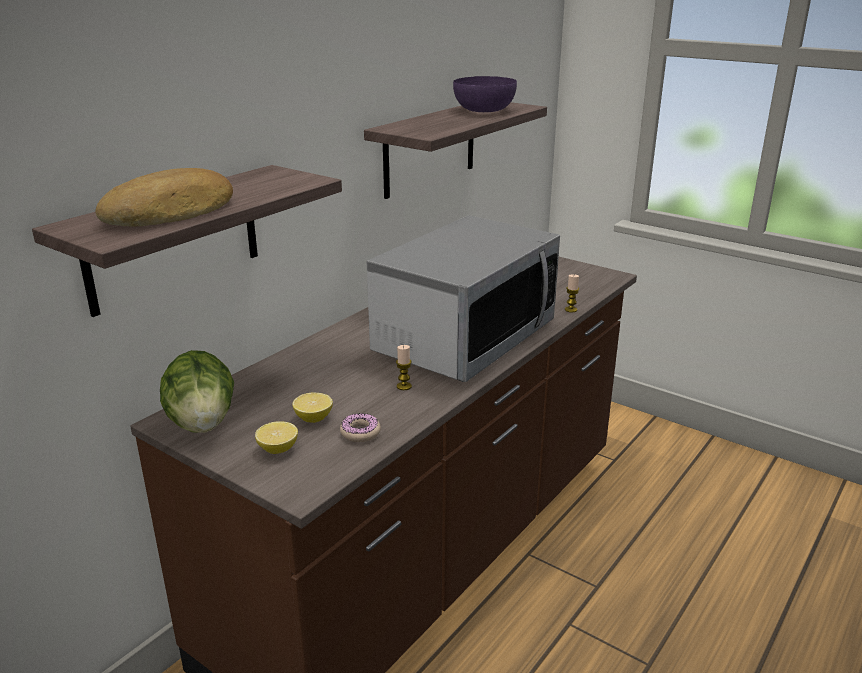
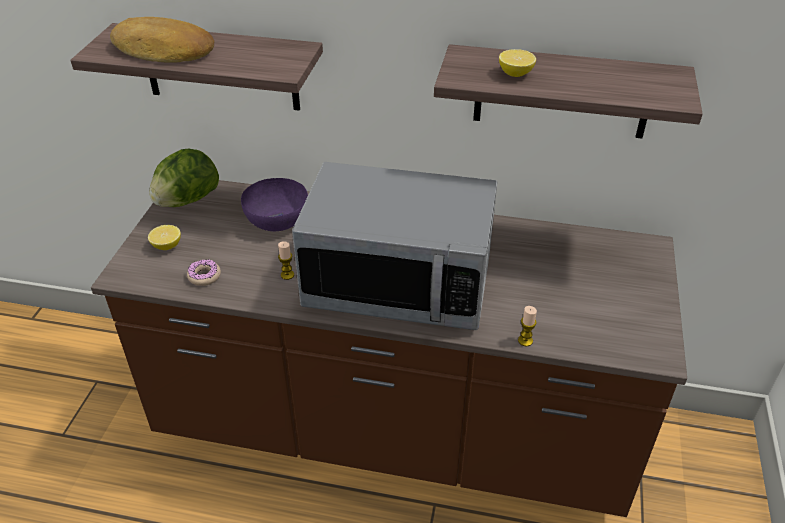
camera: 65 degrees right, 15 degrees up
lemon [293,393,333,423] -> lemon moved to [499,49,536,77]
purple bowl [453,76,517,112] -> purple bowl moved to [241,178,308,231]

